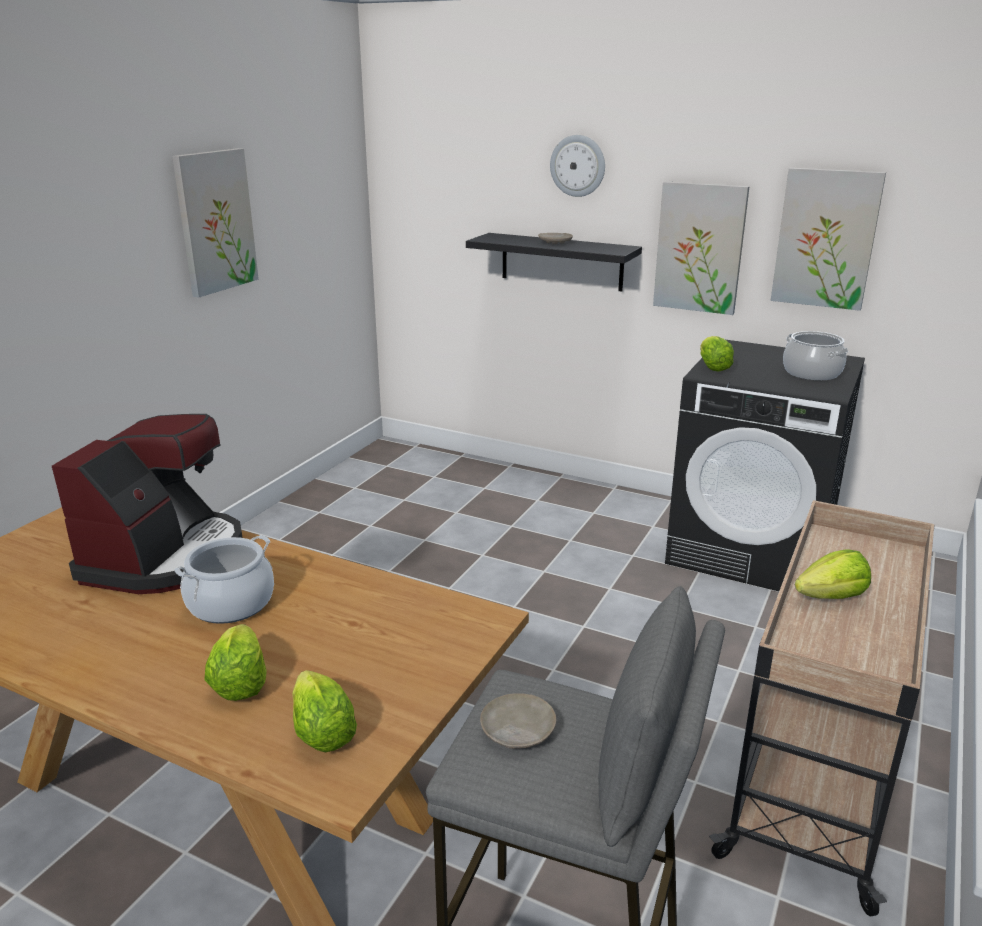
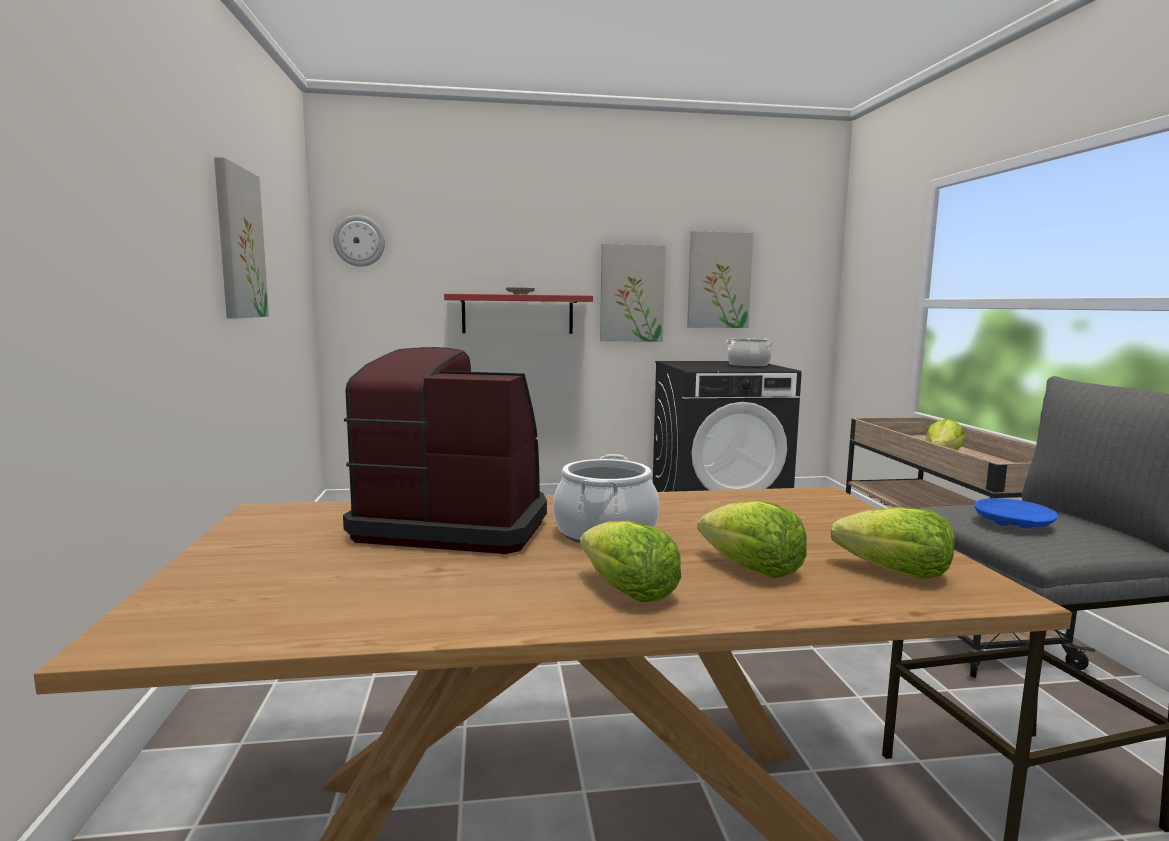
camera: 35 degrees left, 15 degrees down
coffee machine [52,414,242,594] -> coffee machine turned 60 degrees counterclockwise [343,347,547,554]
black shelf [466,233,642,291] -> red shelf [444,294,593,334]
beige plate [480,693,556,749] -> blue plate [974,498,1059,528]
wall clock [550,135,605,197] -> wall clock moved to [333,215,385,267]
lettuce [700,336,734,372] -> lettuce moved to [580,521,681,602]

